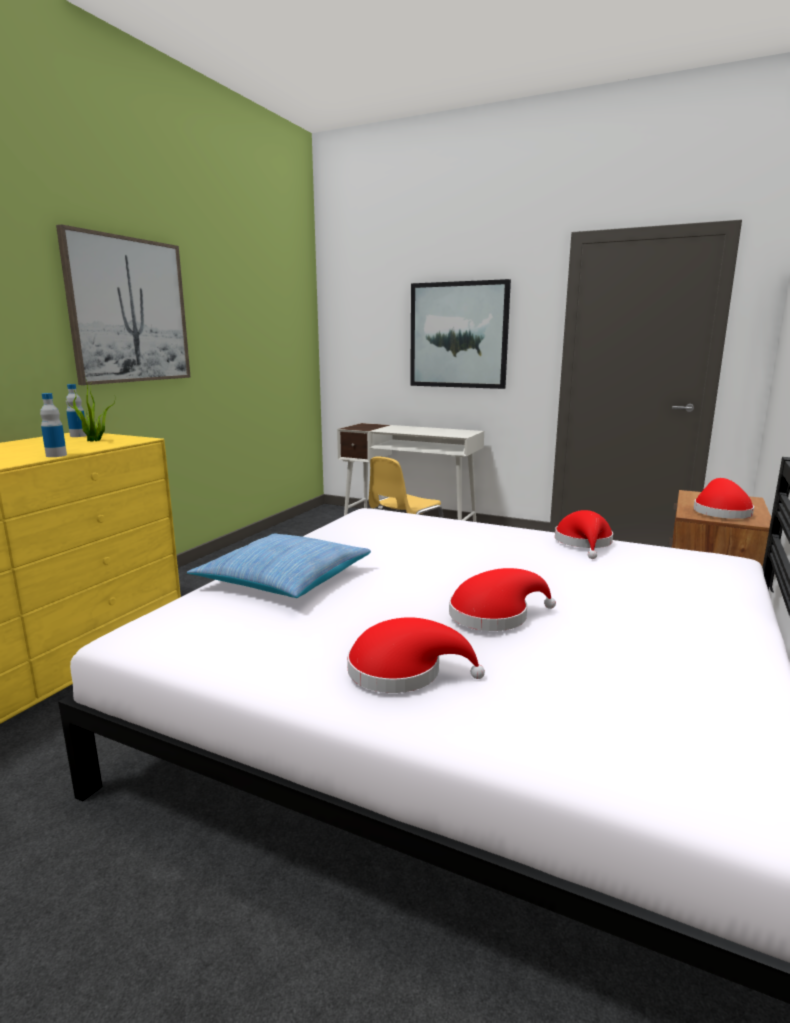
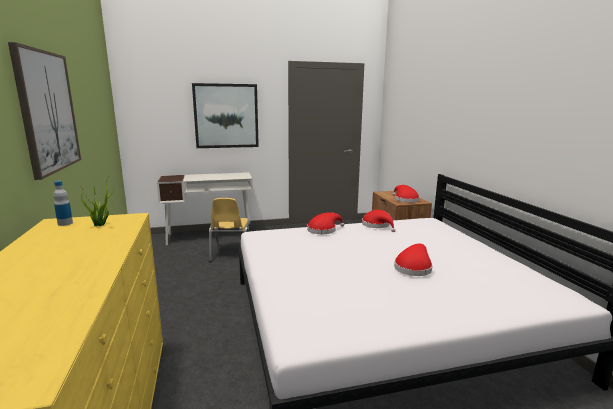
camera: 40 degrees left, 0 degrees up
bottle [40,393,67,457] -> none
pillow [187,533,371,598] -> none
red hat [347,617,485,693] -> red hat moved to [307,212,344,234]

